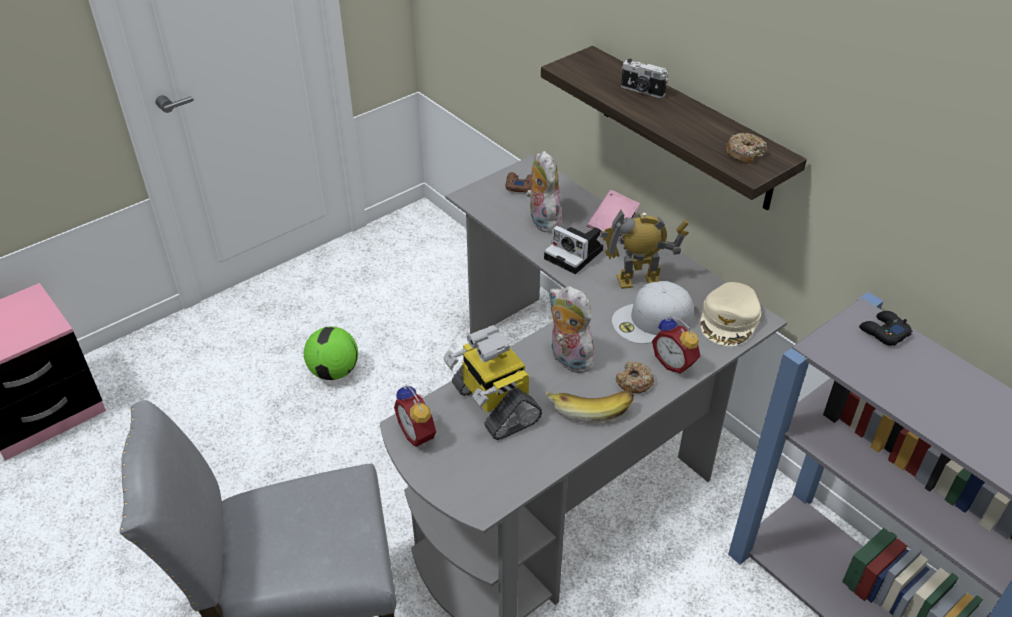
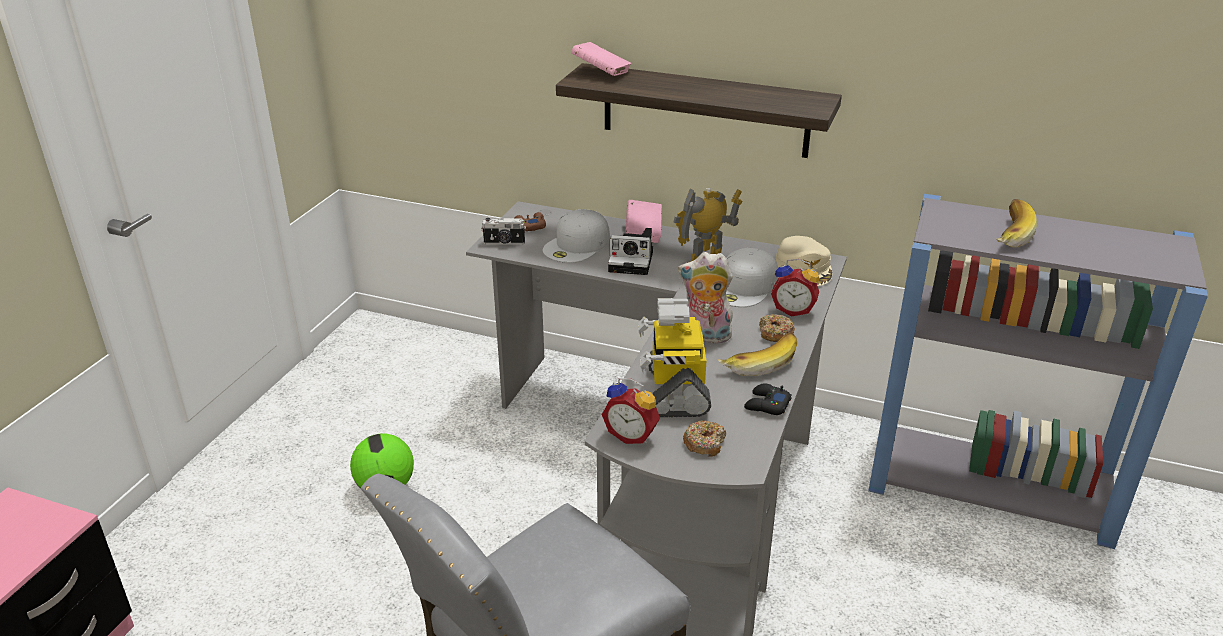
camera: 30 degrees left, 10 degrees down
toy robot [443,325,542,440] -> toy robot turned 60 degrees clockwise [638,298,711,417]
plush toy [526,151,562,233] -> white cap [543,209,610,263]
camera [621,59,668,98] -> camera moved to [481,218,526,245]
donut [726,133,767,164] -> donut moved to [683,420,726,457]
black game controller [859,311,912,346] -> black game controller moved to [744,384,792,415]
none -> pink book [571,42,631,76]
none -> banana [997,199,1037,247]

